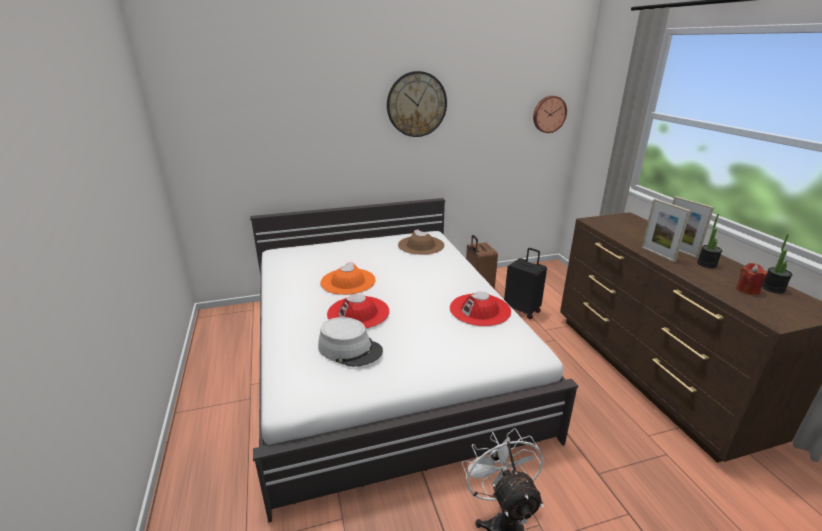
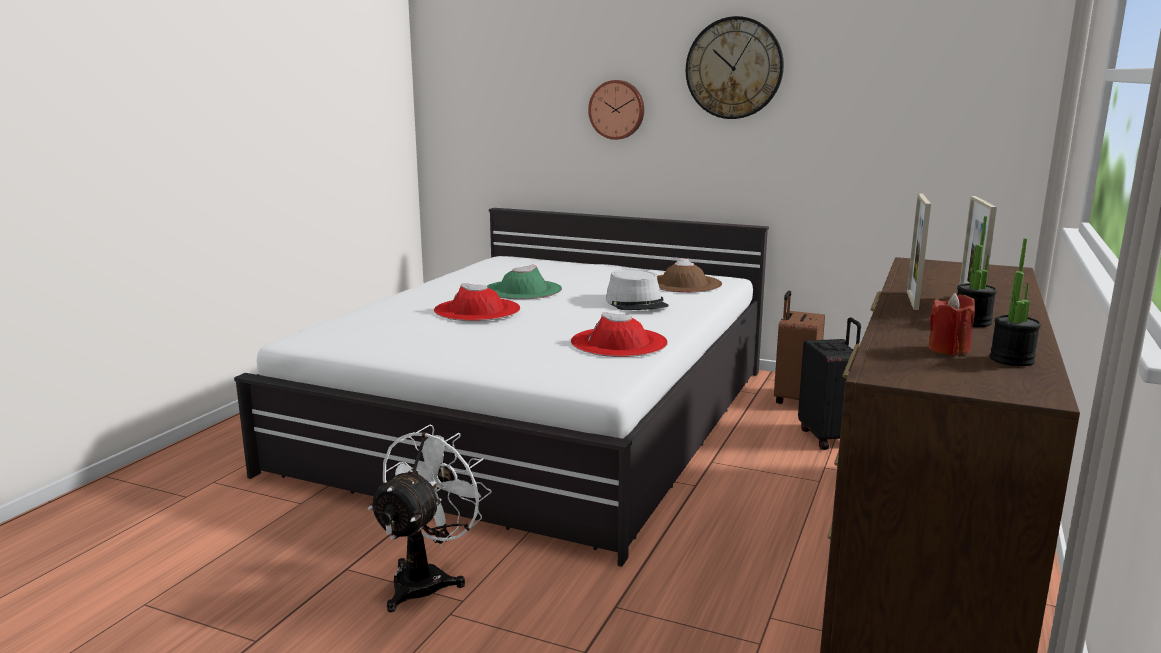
camera: 40 degrees right, 10 degrees down
grey hat [318,317,383,367] -> grey hat moved to [606,270,669,310]
orange hat [320,262,376,295] -> green hat [487,265,562,300]
wall clock [533,96,567,133] -> wall clock moved to [588,80,644,140]

